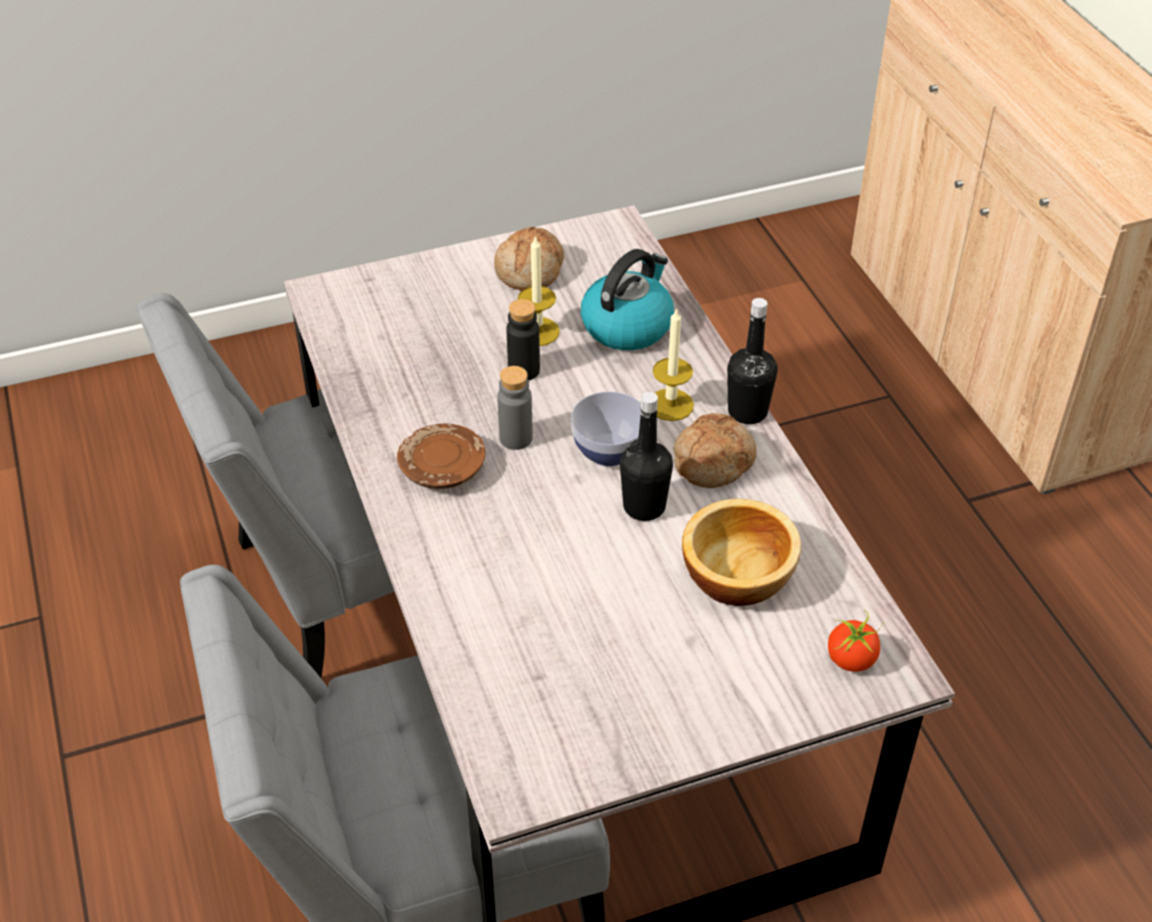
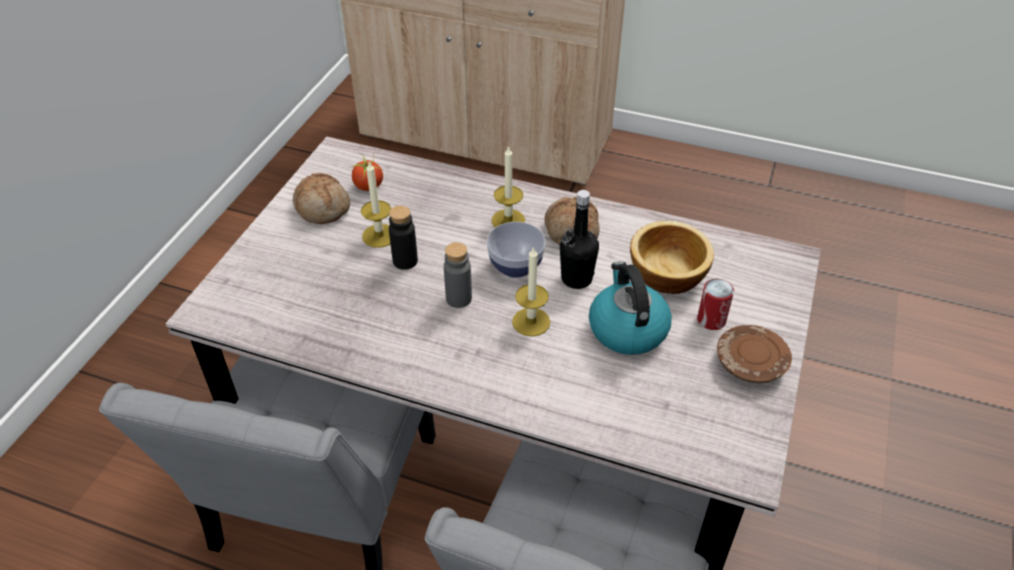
camera: 50 degrees left, 0 degrees up
brown plate [397,423,485,489] -> brown plate moved to [717,325,792,383]
kettle [581,249,674,350] -> kettle moved to [589,261,672,355]
black bottle [727,298,777,424] -> none
tomato [828,610,884,672] -> tomato moved to [351,153,383,191]
none -> candle [512,246,550,337]
none -> can [697,279,734,330]

